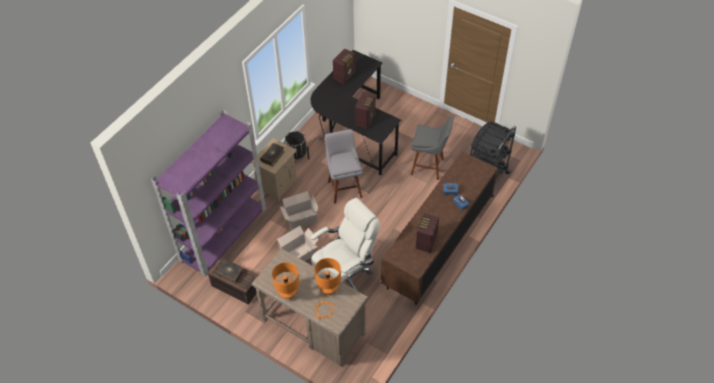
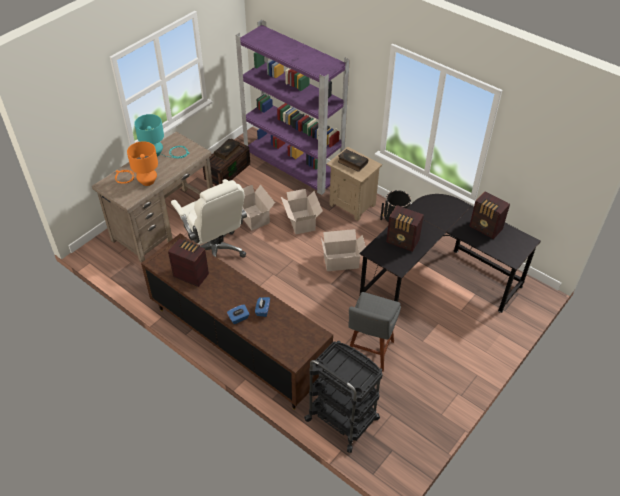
camera: 95 degrees right, 5 degrees down
orange table lamp [272,262,299,299] -> turquoise table lamp [134,114,189,158]
grey stool [325,129,363,204] -> cardboard box [321,229,366,271]

